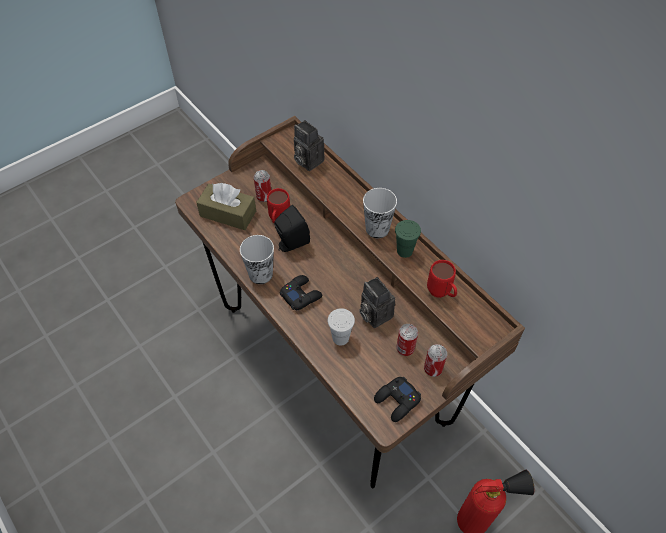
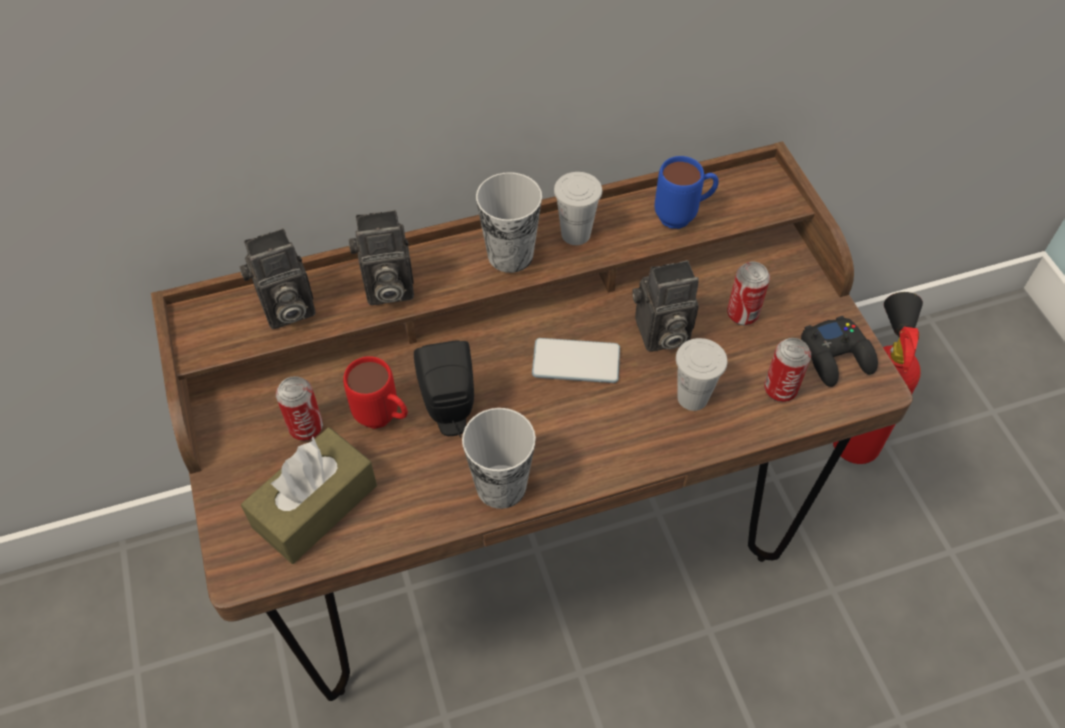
camera: 70 degrees left, 0 degrees up
black game controller [280,275,322,310] -> none
green cup [395,220,421,258] -> white cup [554,172,602,245]
can [424,344,447,377] -> can moved to [764,338,811,402]
red mug [427,260,457,298] -> blue mug [655,156,719,229]
none -> camera [349,210,414,305]
none -> phone [532,338,620,383]

